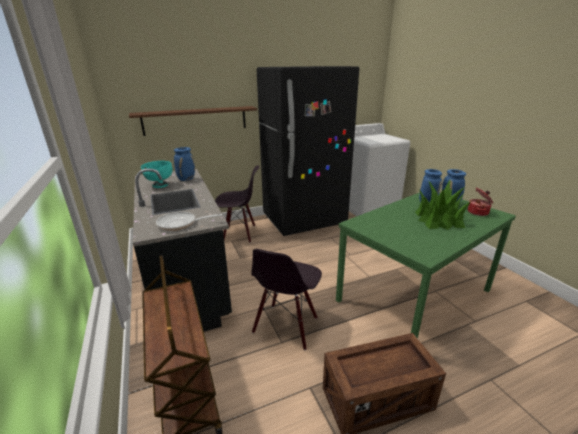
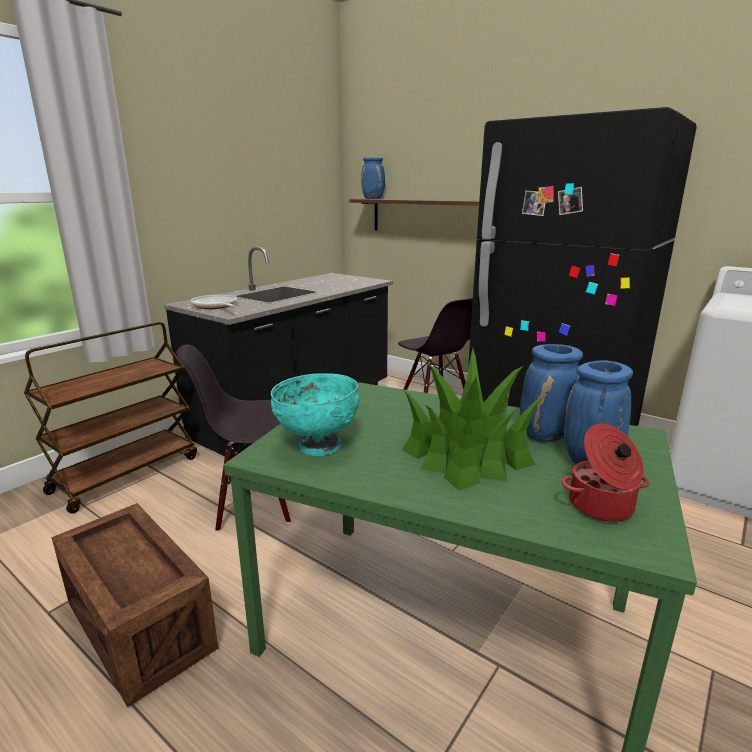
camera: 60 degrees right, 5 degrees down
turquoise bowl [141,161,173,188] -> turquoise bowl moved to [271,373,359,456]
blue vase [174,147,195,181] -> blue vase moved to [361,157,385,199]

